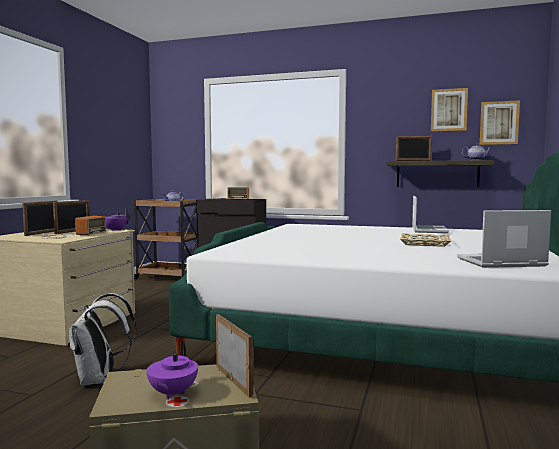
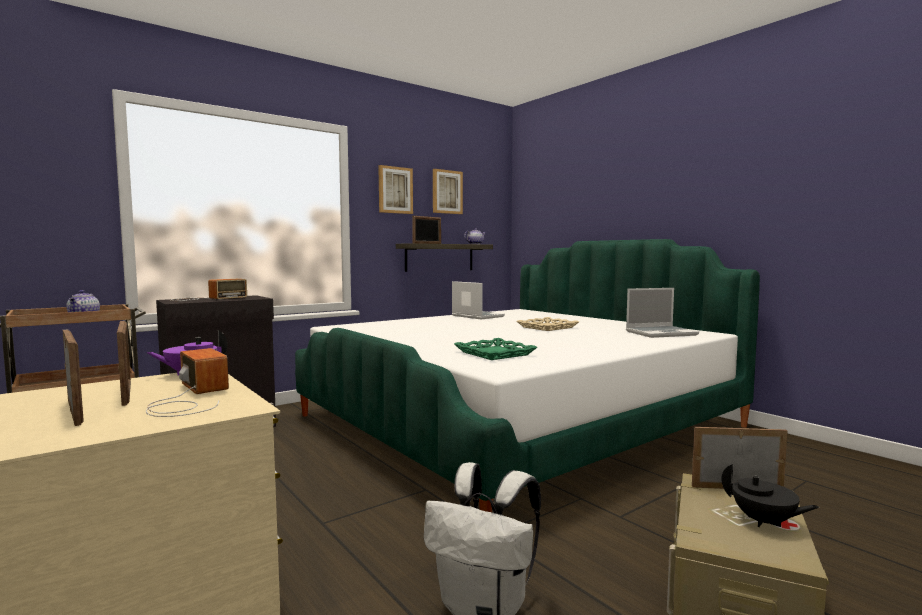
camera: 55 degrees left, 0 degrees up
purple teapot [146,341,198,400] -> black teapot [721,463,819,527]
laptop [457,210,551,268] -> laptop turned 135 degrees counterclockwise [626,288,699,338]
picture [480,100,520,145] -> picture moved to [378,165,413,214]
none -> green tray [454,338,538,360]

